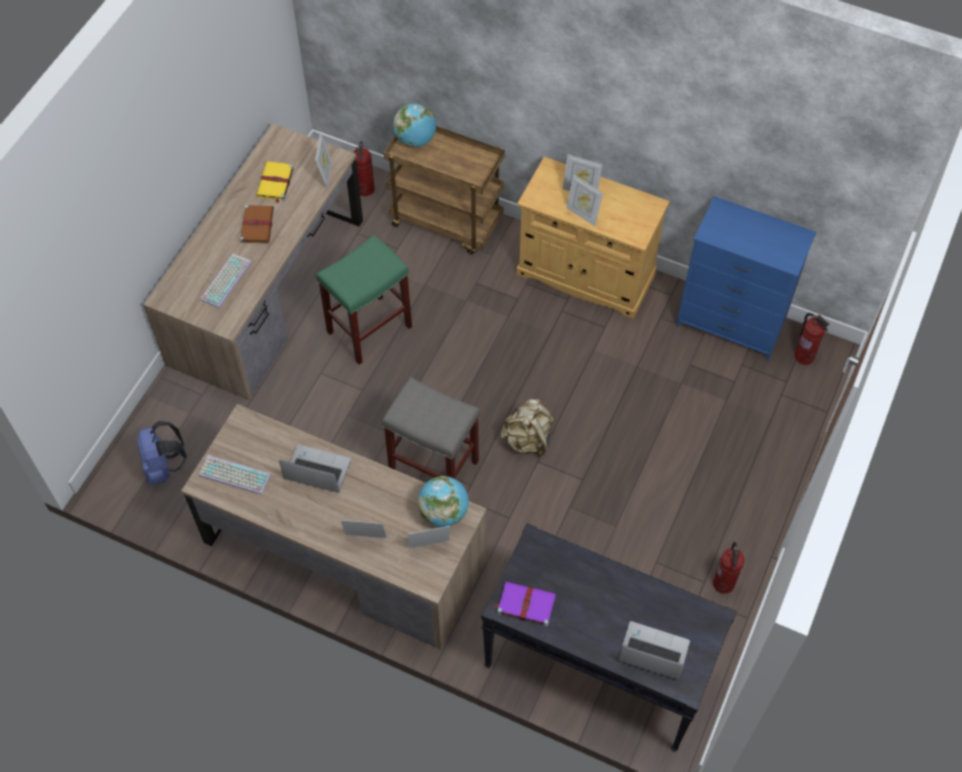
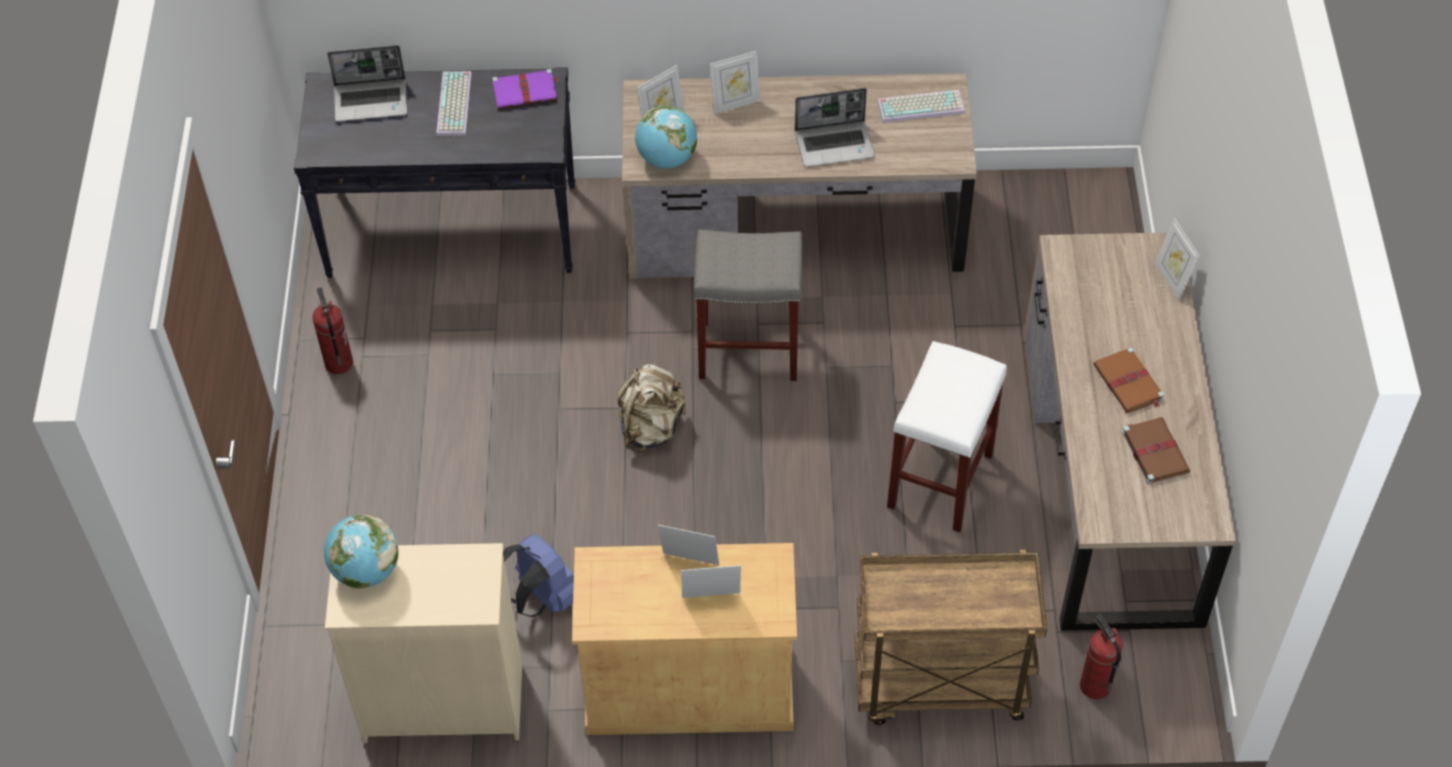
camera: 155 degrees right, 5 degrees down
blue backpack [137,421,187,485] -> blue backpack moved to [503,534,574,617]
keyboard [200,253,252,308] -> keyboard moved to [436,71,472,136]
yellow book [256,161,294,203] -> brown book [1122,417,1190,484]
picture frame [315,132,332,188] -> picture frame moved to [1155,218,1200,301]
green stool [316,235,412,365] -> white stool [887,341,1007,532]
globe [393,104,436,147] -> globe moved to [324,514,399,589]
blue dresser [676,196,817,361] -> beige dresser [325,543,522,743]
fire extinguisher [794,313,830,365] -> none

